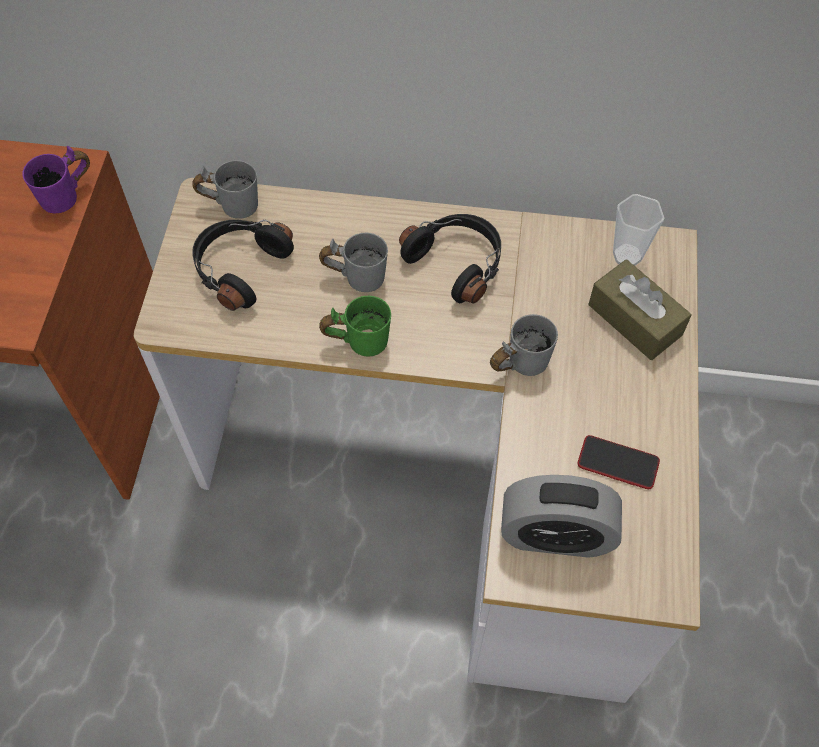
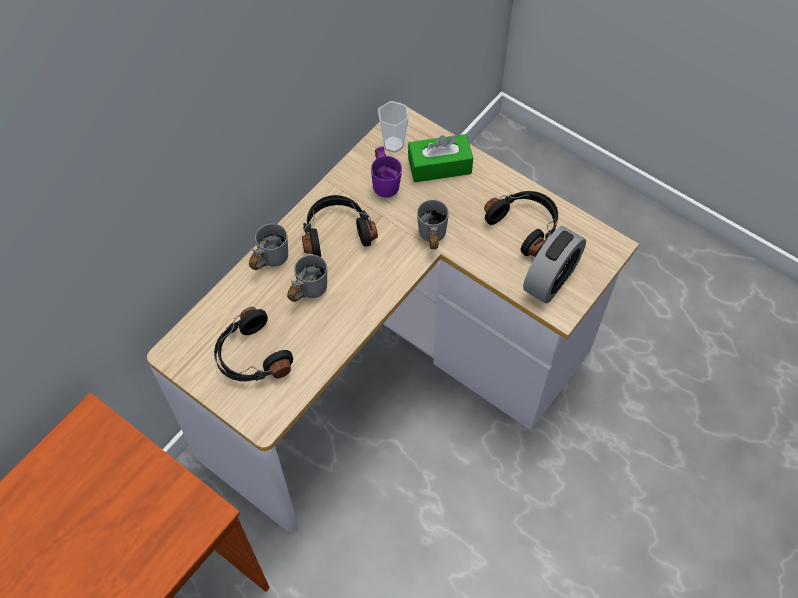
camera: 60 degrees left, 0 degrees up
purple mug [23,145,90,213] -> purple mug moved to [371,146,402,198]
grey mug [192,160,258,219] -> grey mug moved to [249,224,288,270]
green mug [319,296,391,357] -> none
phone [578,435,660,489] -> black headphones [484,191,558,257]
brown tissue box [589,259,691,360] -> green tissue box [408,134,473,182]

